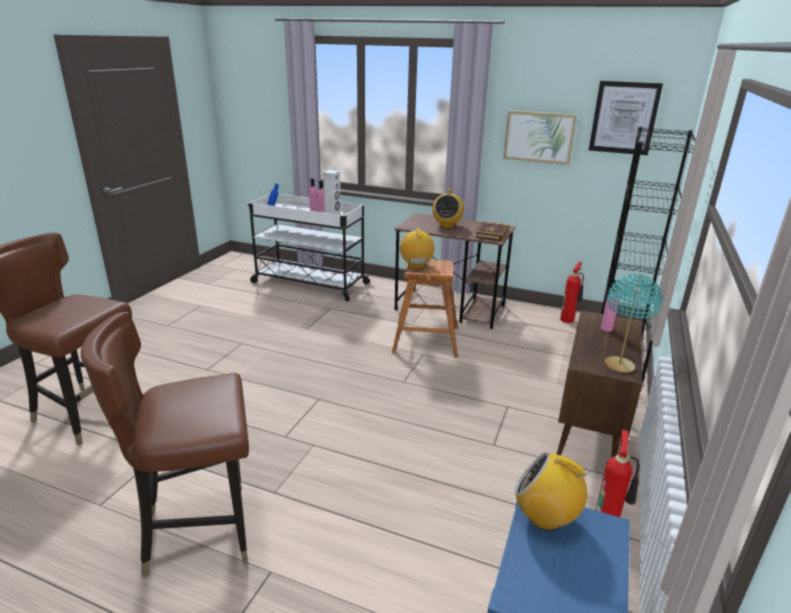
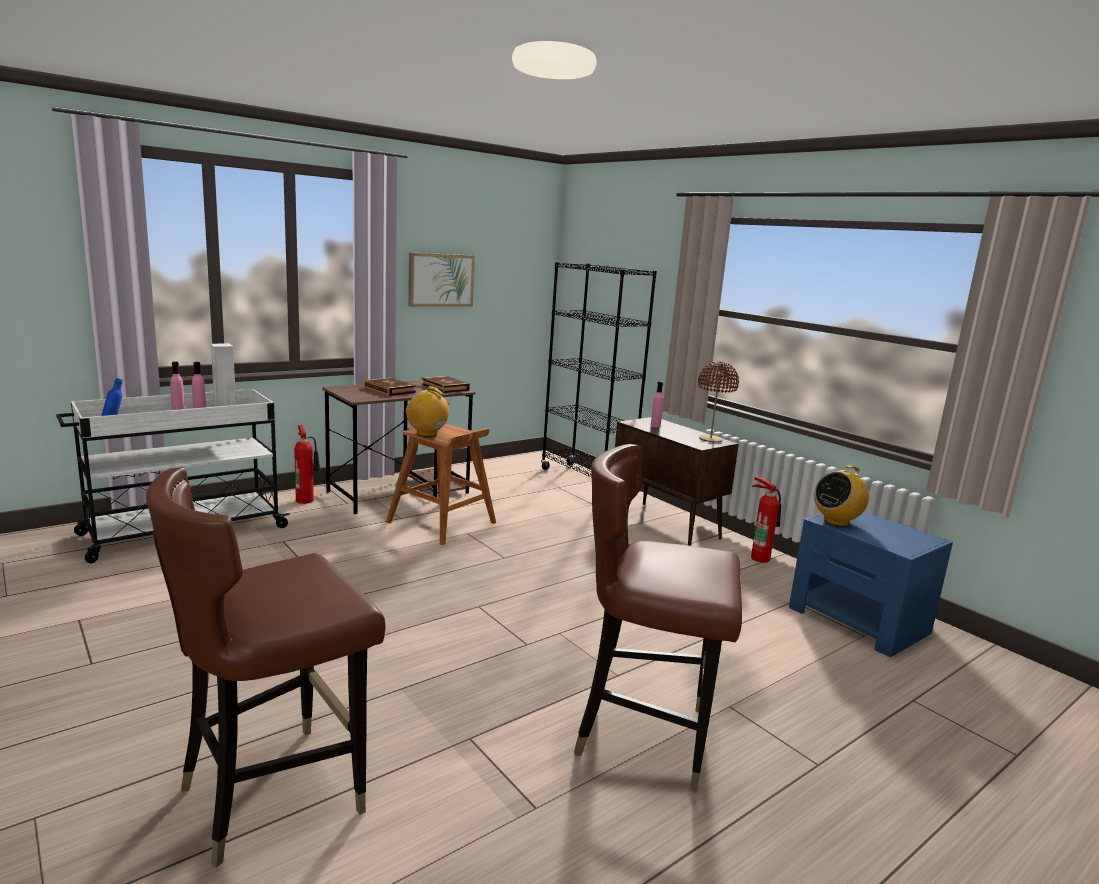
camera: 60 degrees left, 10 degrees down
brown chair [81,312,249,578] -> brown chair turned 90 degrees clockwise [574,444,742,792]
radio [432,189,464,228] -> book [364,377,416,396]
fire extinguisher [560,262,584,323] -> fire extinguisher moved to [294,425,320,504]
picture [589,81,663,155] -> none
turquoise table lamp [604,274,663,373] -> brown table lamp [698,361,739,442]

